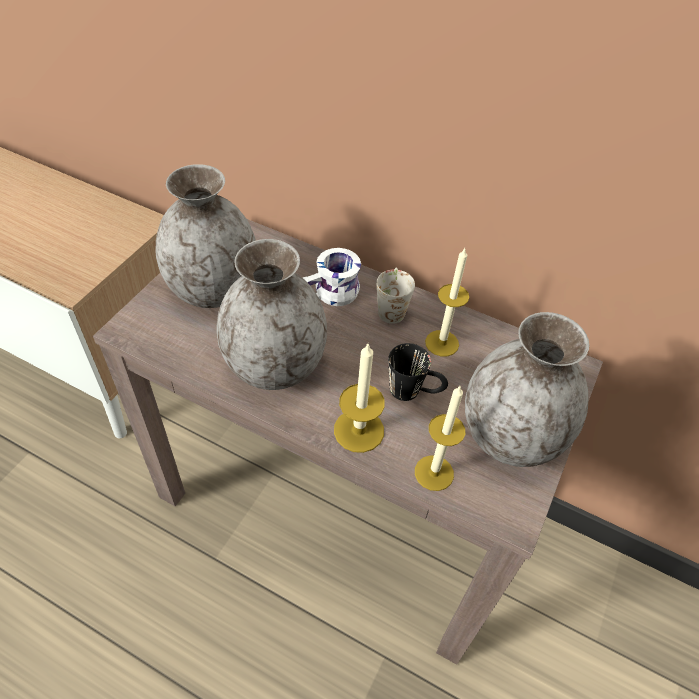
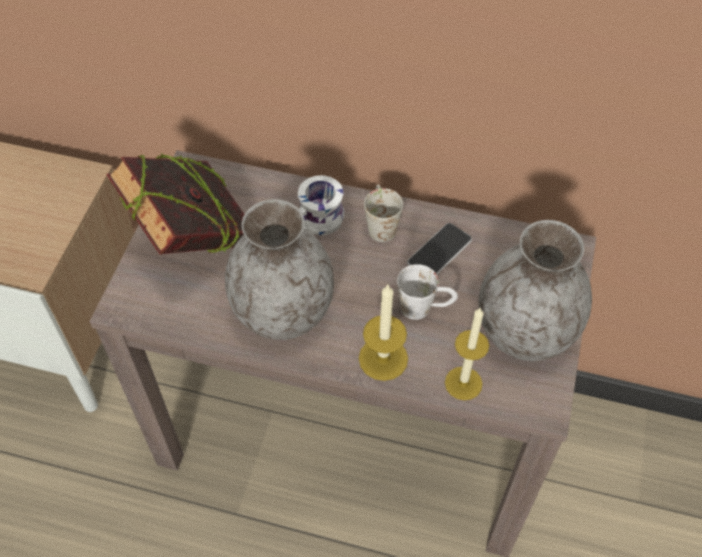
camera: 10 degrees left, 5 degrees up
grey vase [156,164,256,308] -> book [107,153,245,254]
black mug [388,343,448,401] -> white mug [397,264,458,320]
candle [425,249,469,356] -> phone [407,223,472,274]

